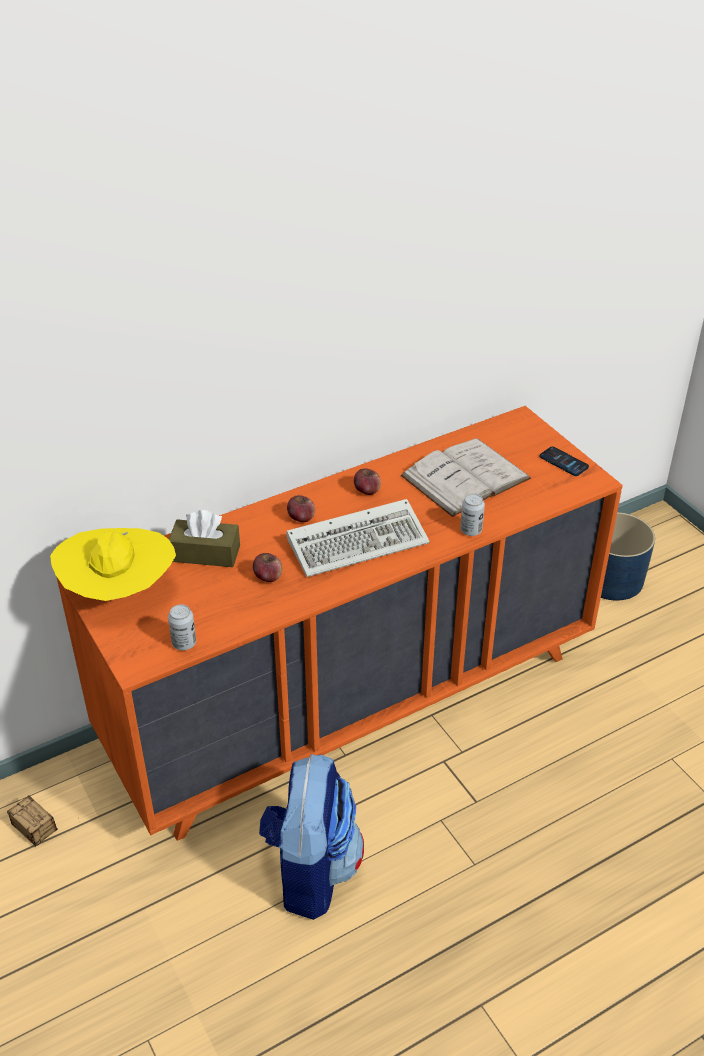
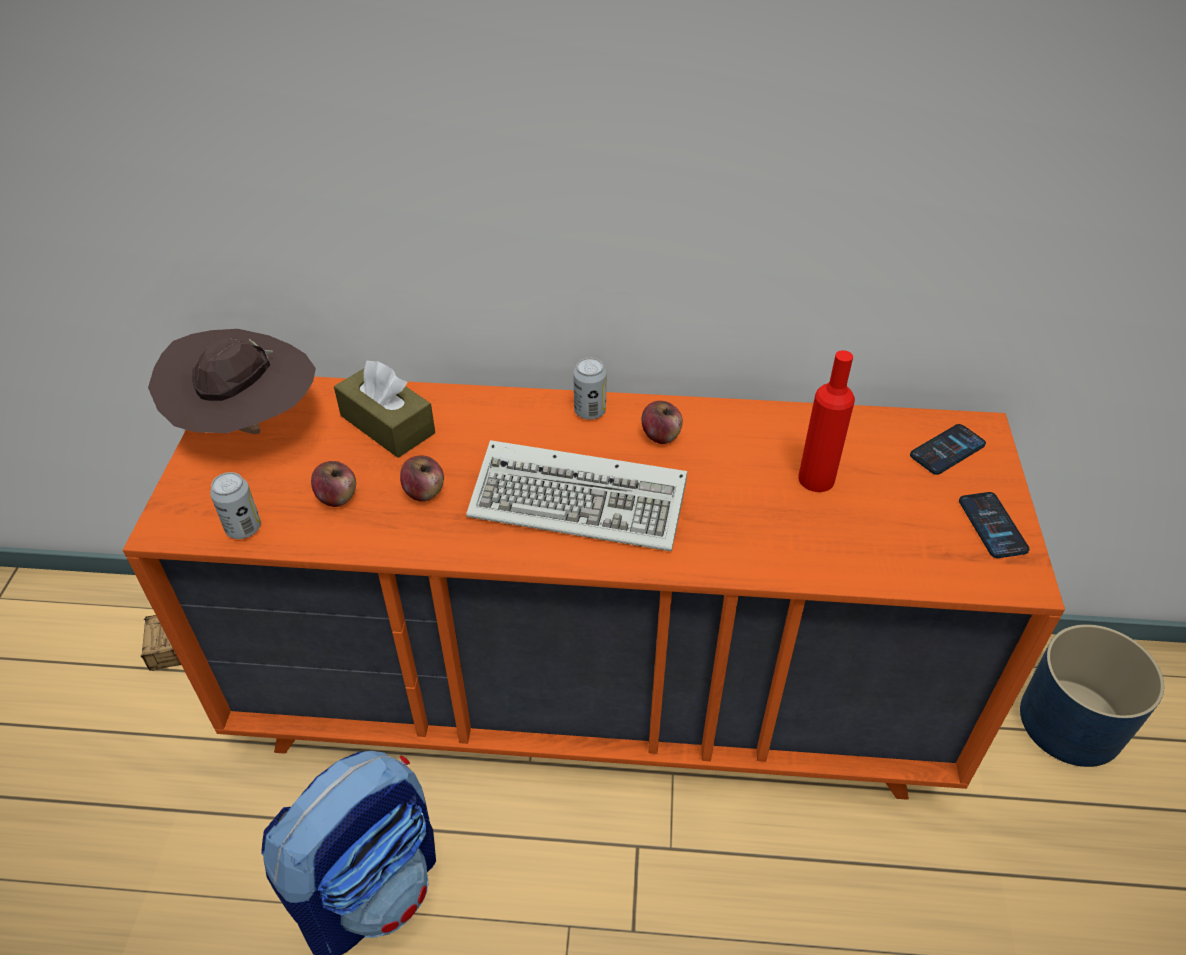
camera: 35 degrees right, 5 degrees up
yellow hat [50,528,176,601] -> brown hat [148,329,316,434]
apple [287,495,315,522] -> apple moved to [311,461,356,507]
white book [401,438,531,517] -> red bottle [798,350,855,492]
can [460,494,485,536] -> can moved to [574,358,606,420]
none -> phone [910,424,986,475]

